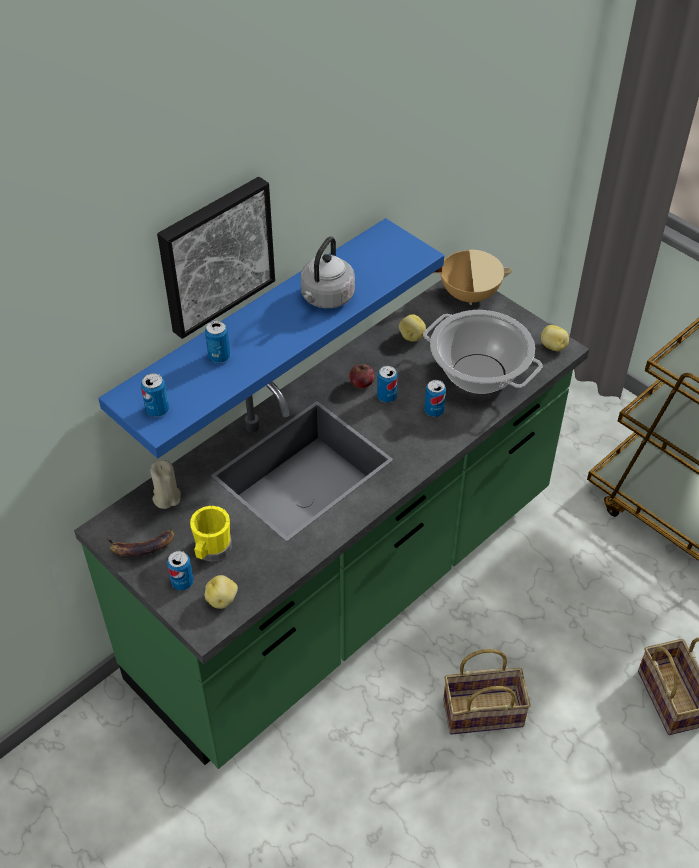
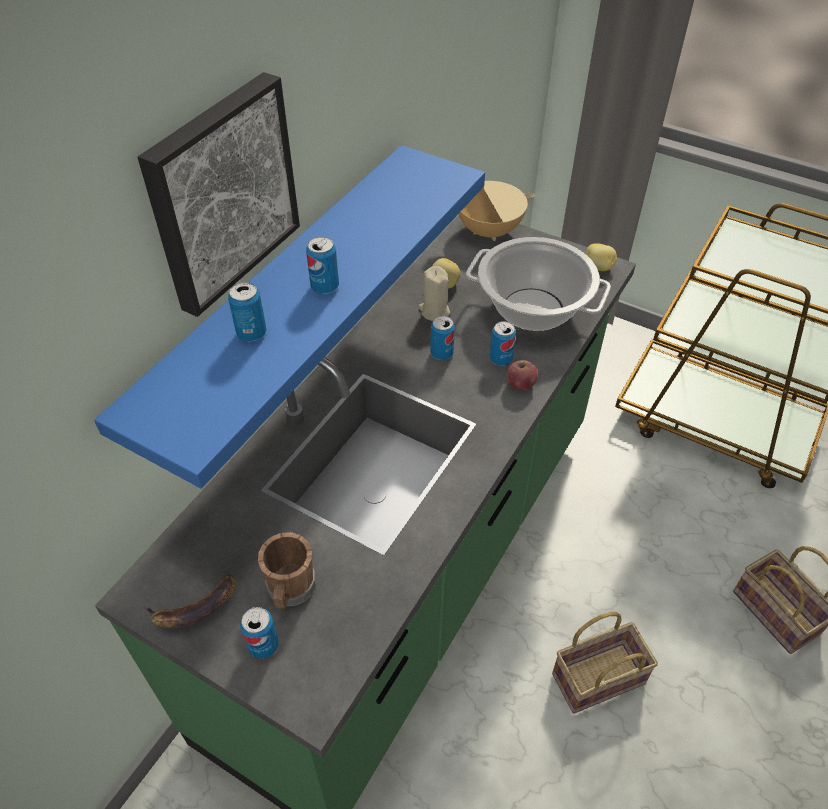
camera: 15 degrees left, 0 degrees up
can [141,373,169,417] -> can moved to [306,237,339,294]
beige candle [150,460,181,509] -> beige candle moved to [418,266,450,321]
yellow mug [190,506,232,561] -> brown mug [258,532,316,609]
potato [205,575,238,609] -> none
grey kettle [301,236,355,308] -> none
apple [349,364,375,388] -> apple moved to [507,360,538,391]

